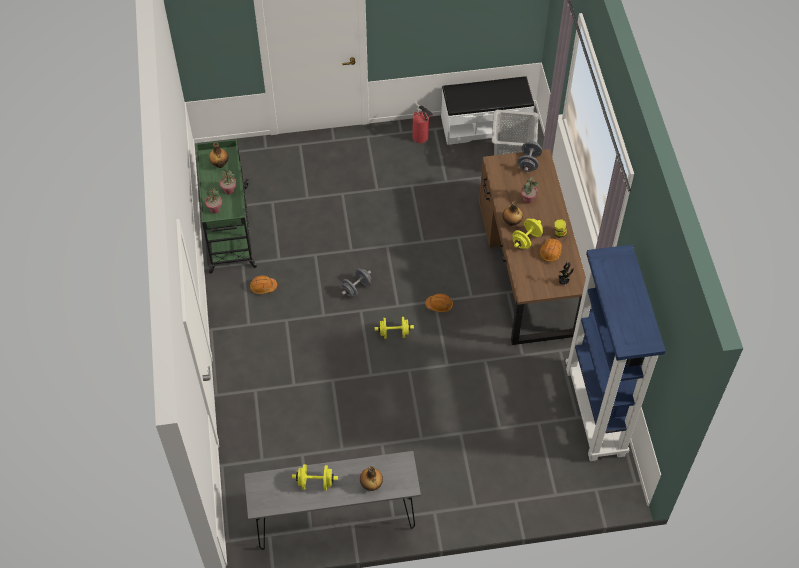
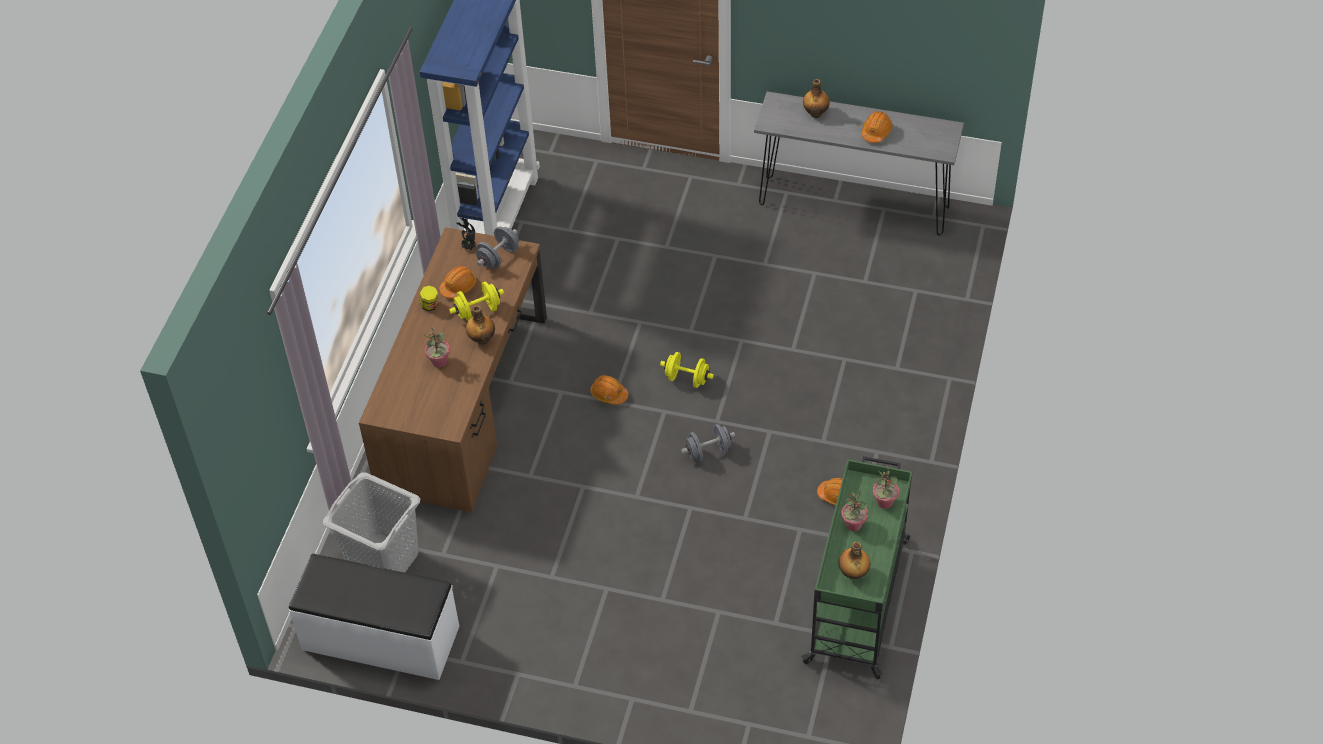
camera: 155 degrees left, 5 degrees down
yellow dumbbell [292,464,338,490] -> orange hard hat [861,111,893,143]
fire extinguisher [412,102,434,143] -> none
grey dumbbell [518,141,542,172] -> grey dumbbell moved to [476,226,519,268]

